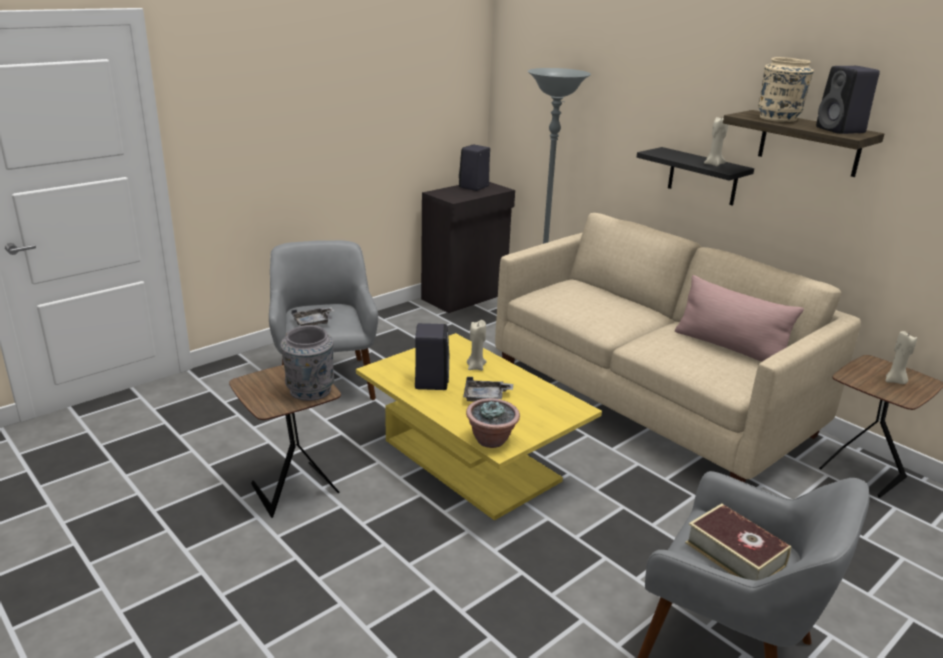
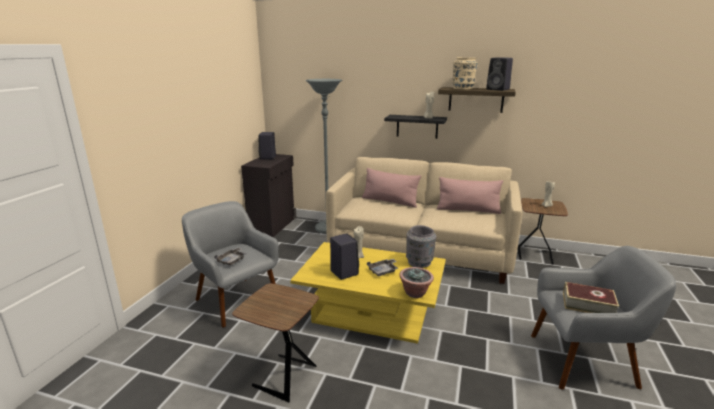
camera: 30 degrees left, 5 degrees down
grey vase [281,325,334,401] -> grey vase moved to [406,225,436,268]
none -> pink pillow [362,168,421,208]

